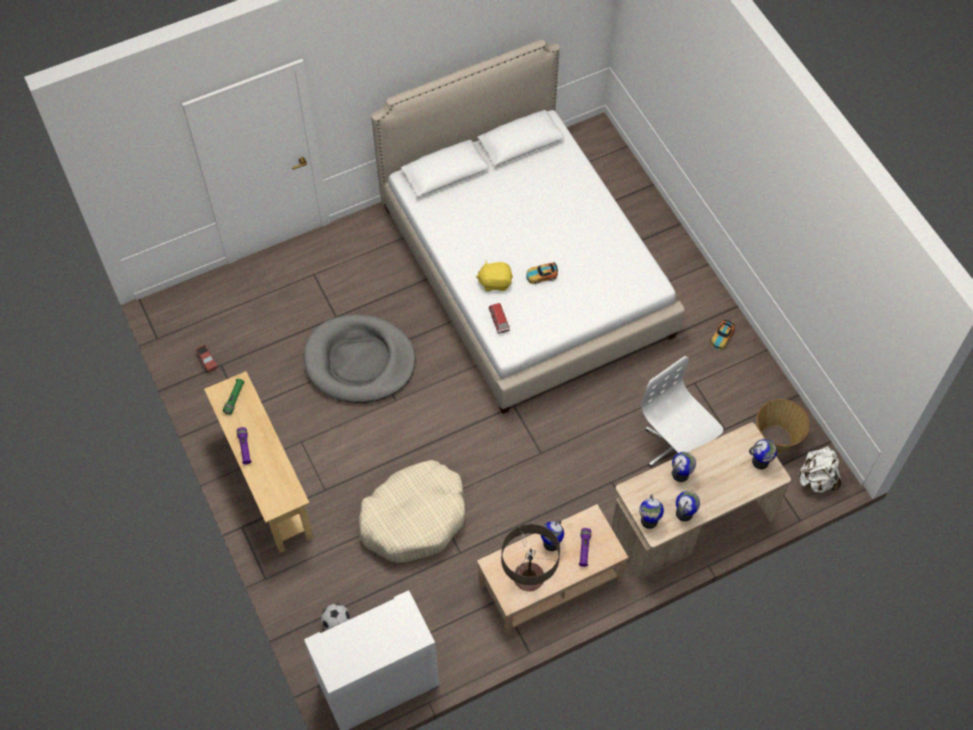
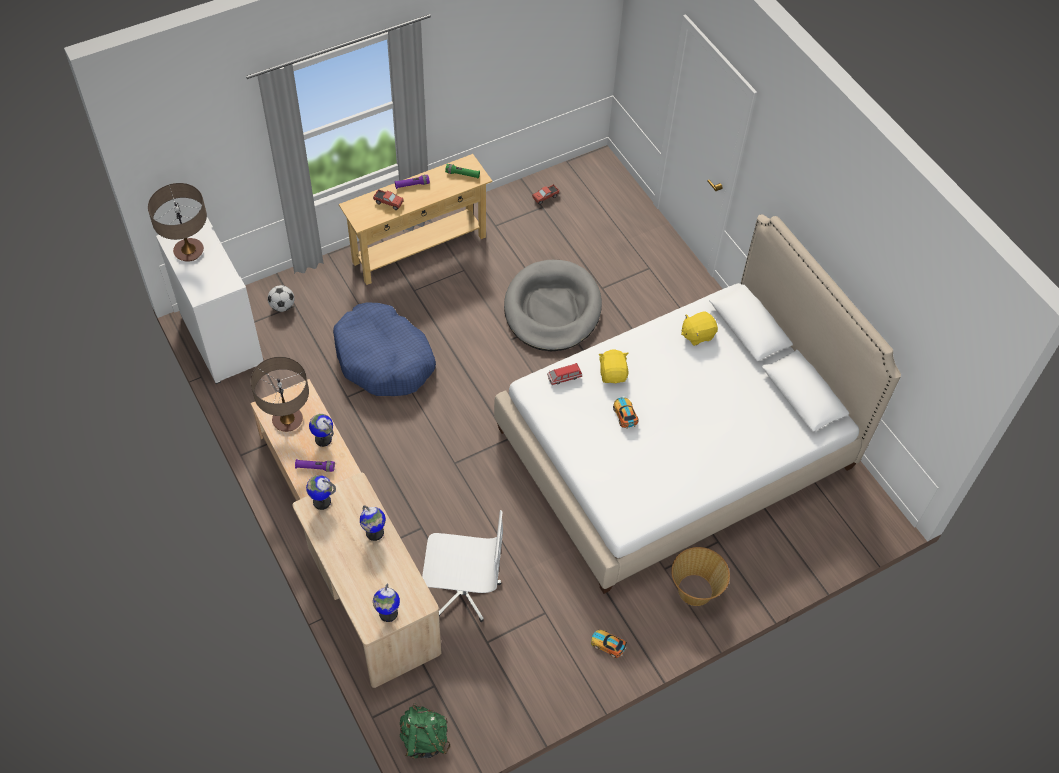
camera: 85 degrees right, 5 degrees down
beige dog bed [359,460,465,563] -> blue dog bed [333,302,436,396]
white office chair [641,356,723,467] -> white office chair turned 45 degrees clockwise [422,510,503,622]
globe [676,491,700,521] -> none
basket [756,399,810,453] -> basket moved to [671,547,730,606]
white backpack [797,446,841,493] -> green backpack [400,703,450,759]
none -> table lamp [148,183,207,262]
none -> toy truck [373,189,404,210]
none -> yellow plush toy [681,311,718,346]

